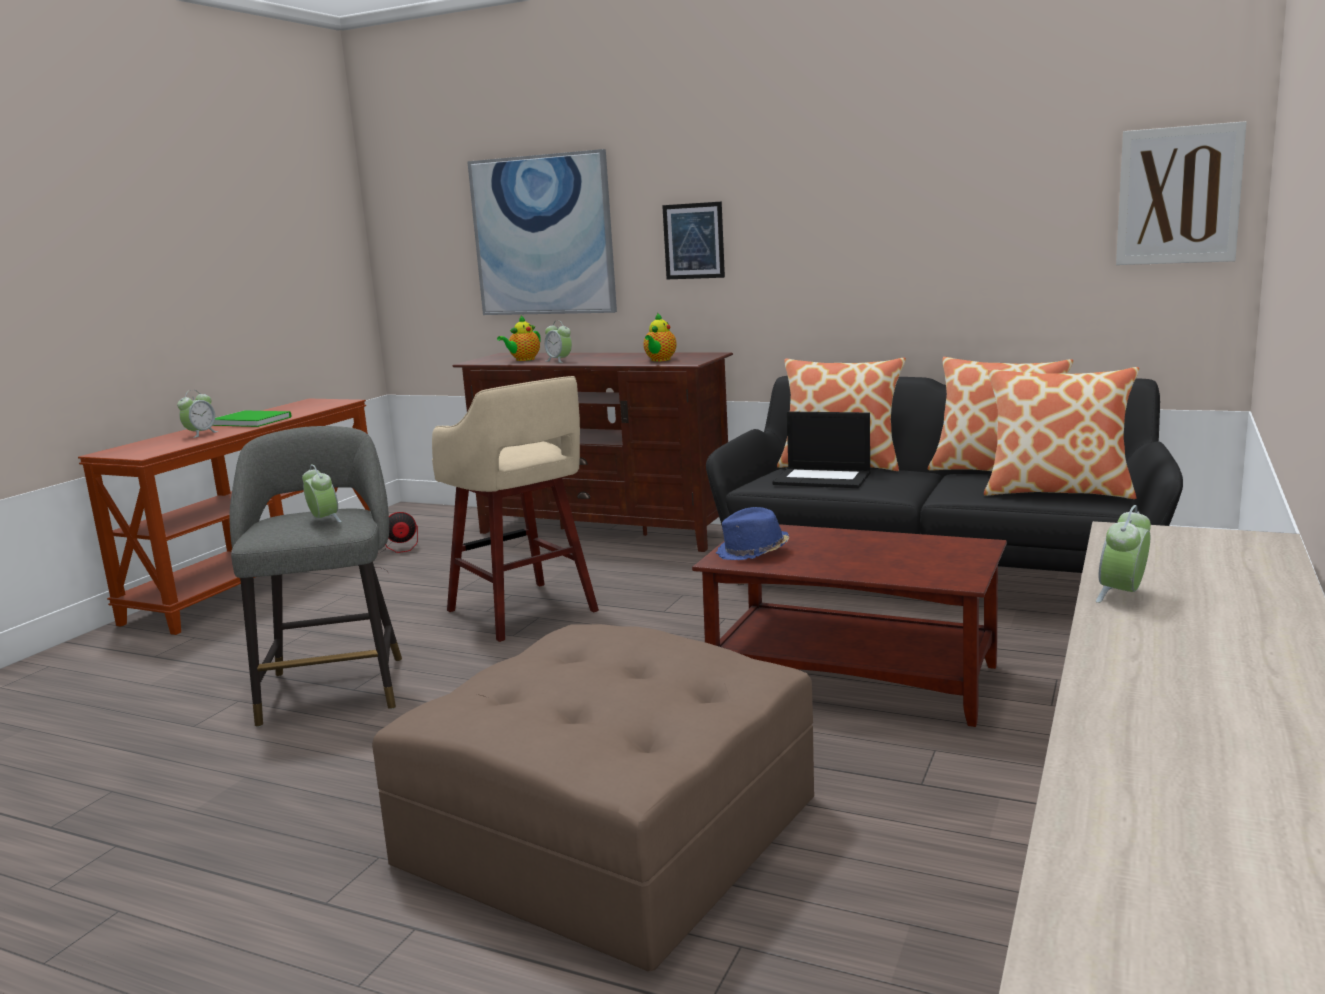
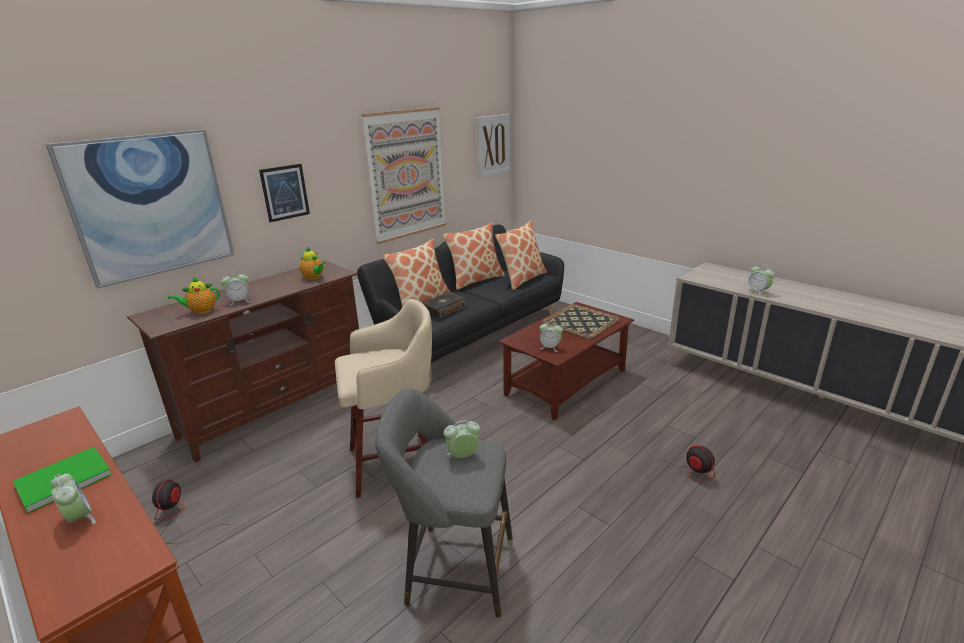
camera: 70 degrees left, 10 degrees up
brown ottoman [372,624,814,972] -> fan [642,446,715,495]
teapot [497,316,541,361] -> teapot turned 90 degrees clockwise [168,276,220,314]
blue hat [716,507,789,560] -> alarm clock [539,321,563,352]
laptop [773,411,870,488] -> book [422,292,467,320]
none -> picture [362,107,446,244]
none -> tray [541,304,620,339]

